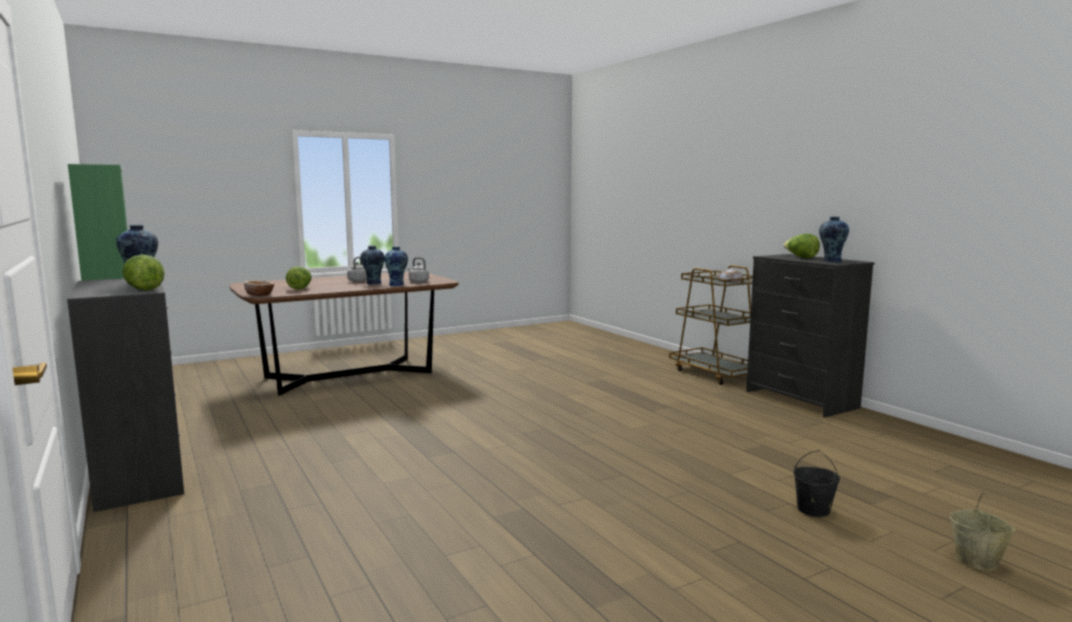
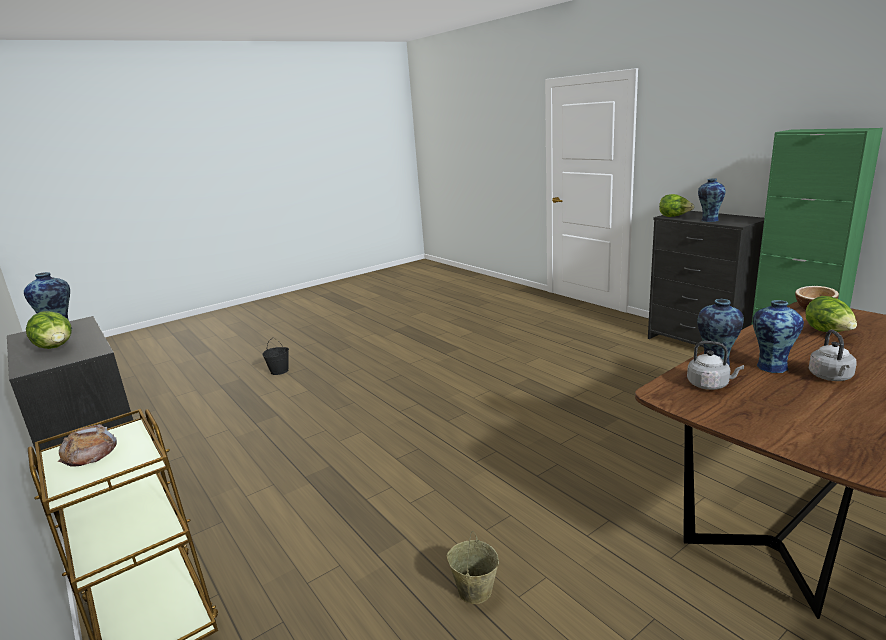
camera: 175 degrees right, 10 degrees up
beige bucket [950,493,1015,571] -> beige bucket moved to [447,531,499,604]

